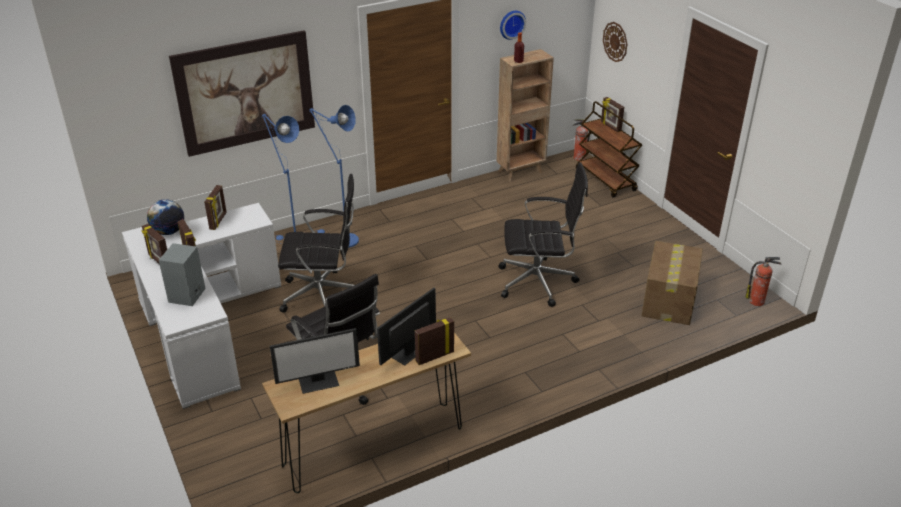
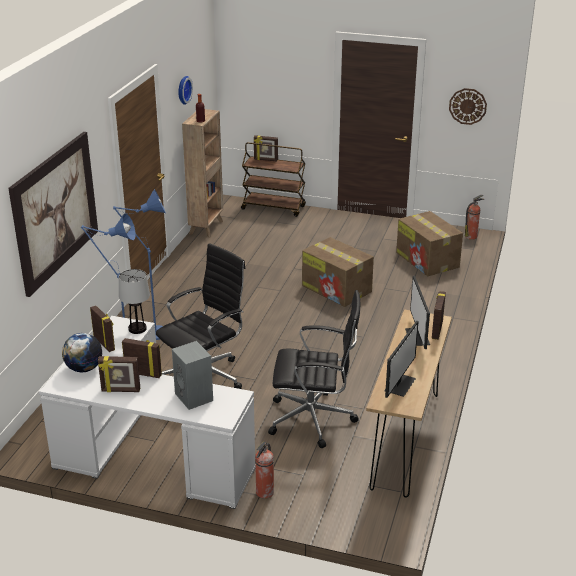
camera: 45 degrees left, 5 degrees down
black office chair [498,162,588,307] -> cardboard box [302,237,374,307]
fire extinguisher [573,119,590,161] -> fire extinguisher moved to [255,442,274,499]
wall clock [603,22,627,62] -> wall clock moved to [449,88,487,125]
none -> table lamp [119,269,150,334]

